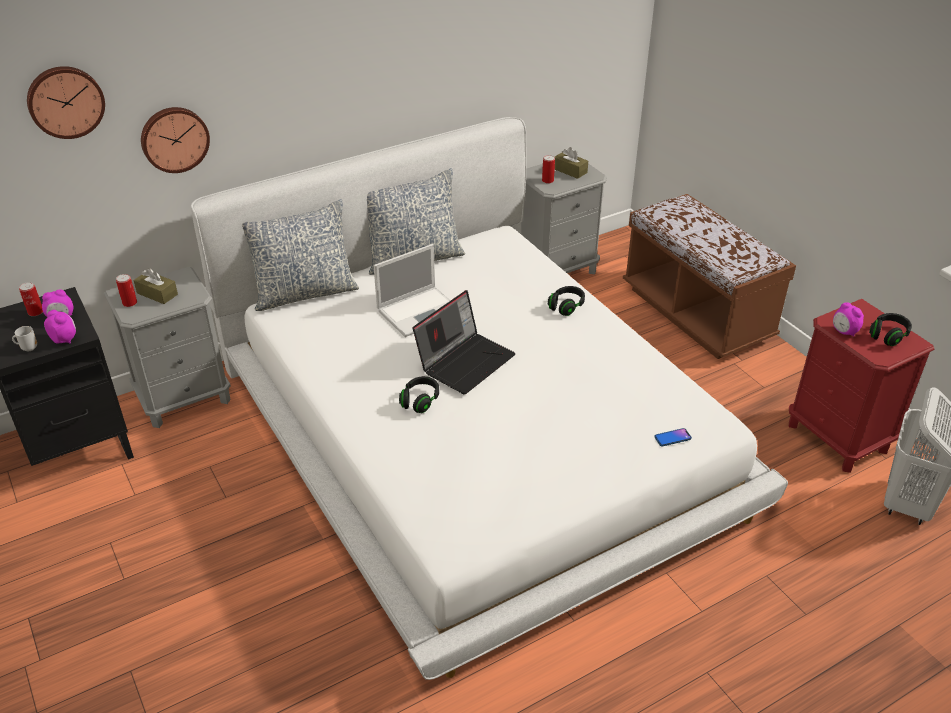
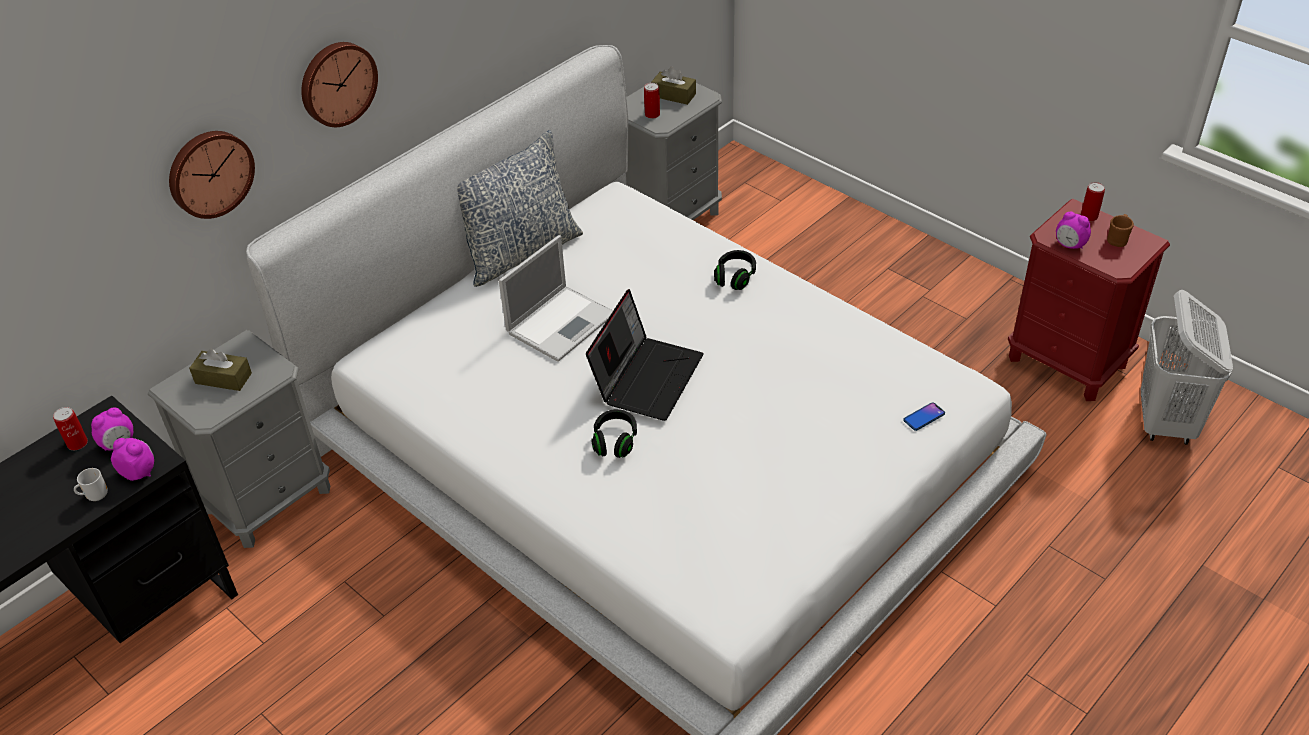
camera: 15 degrees left, 5 degrees up
wall clock [27,66,105,139] -> wall clock moved to [301,42,378,127]
can [116,274,137,307] -> can moved to [1081,182,1105,221]
pillow [242,199,359,311] -> none
brown bench [623,194,796,359] -> none
black headphones [869,313,912,346] -> brown mug [1107,214,1134,247]

